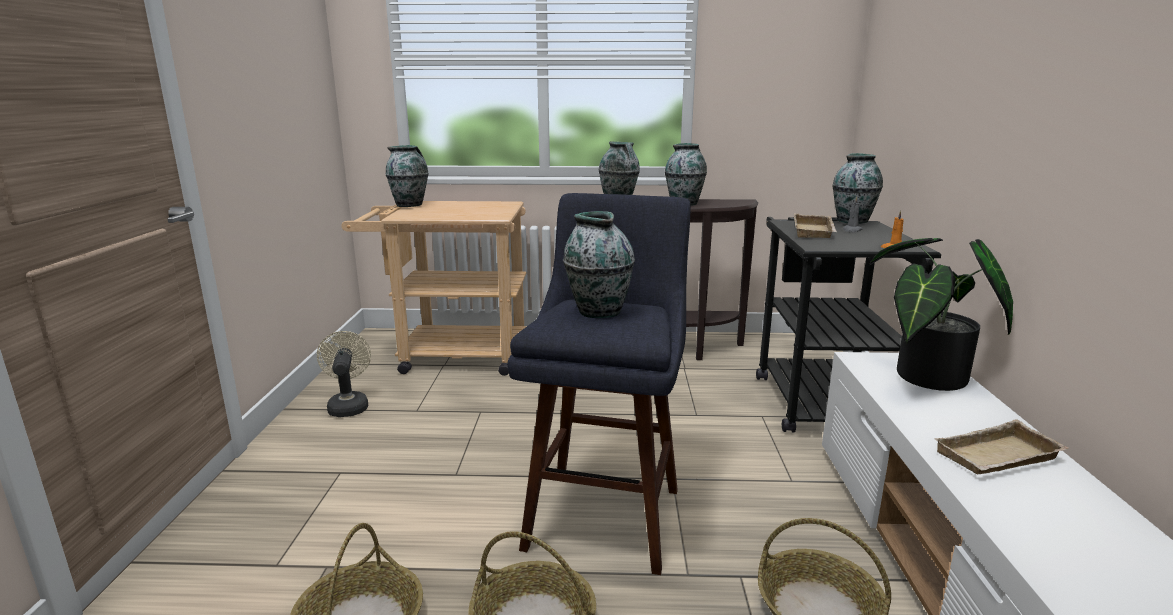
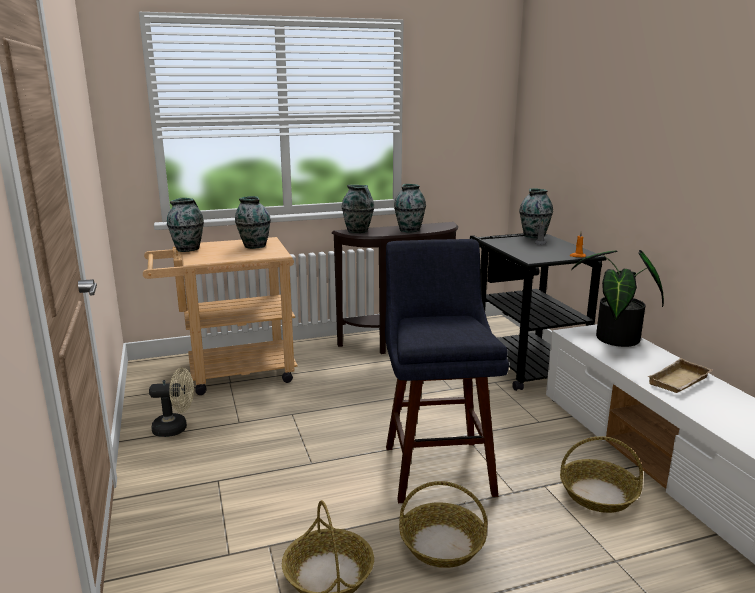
camera: 20 degrees left, 0 degrees up
beige fan [317,331,371,417] -> beige fan turned 120 degrees clockwise [149,368,194,437]
vase [563,211,635,318] -> vase moved to [235,196,271,249]
beige tray [794,213,837,238] -> none

